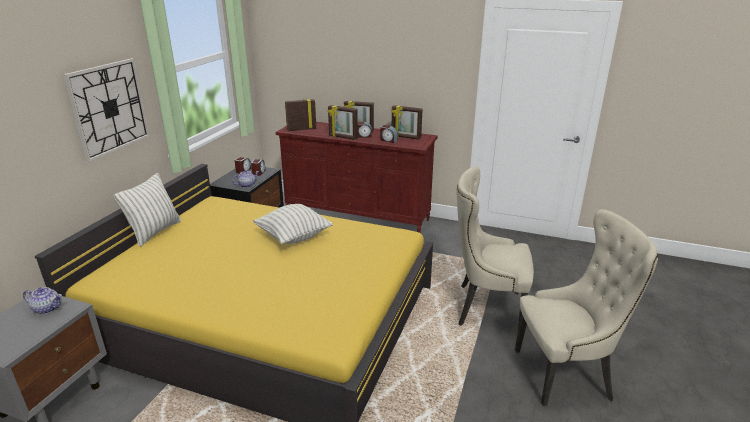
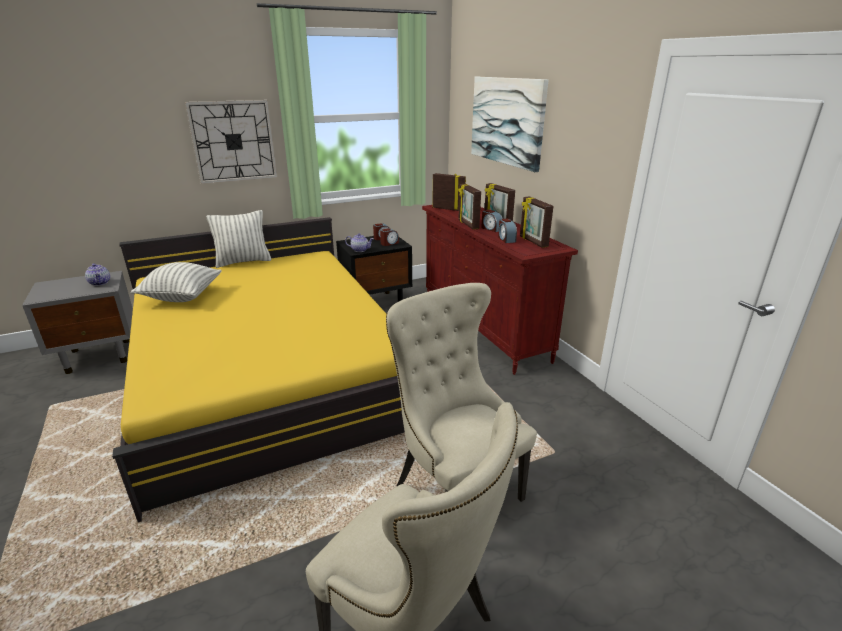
camera: 45 degrees right, 0 degrees up
pillow [253,204,333,244] -> pillow moved to [131,262,222,302]
none -> picture [471,77,548,172]

